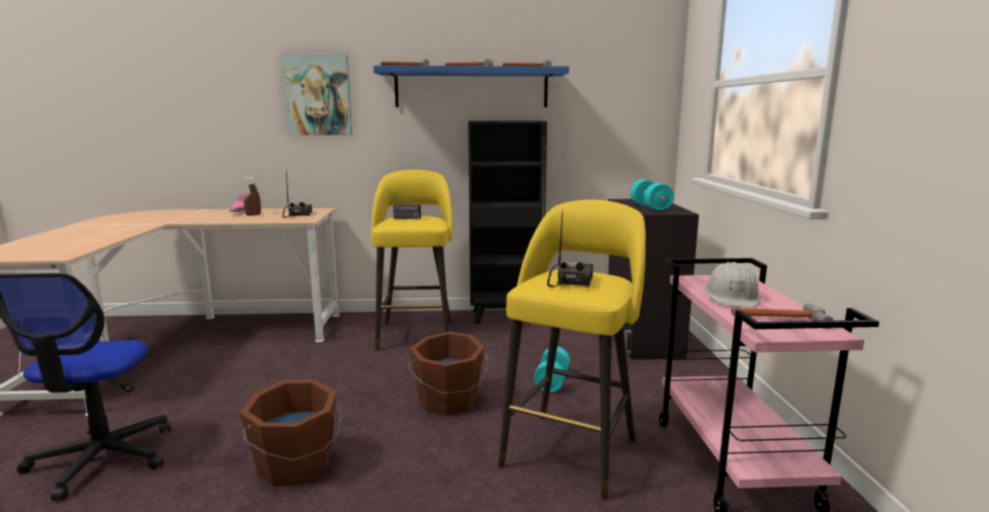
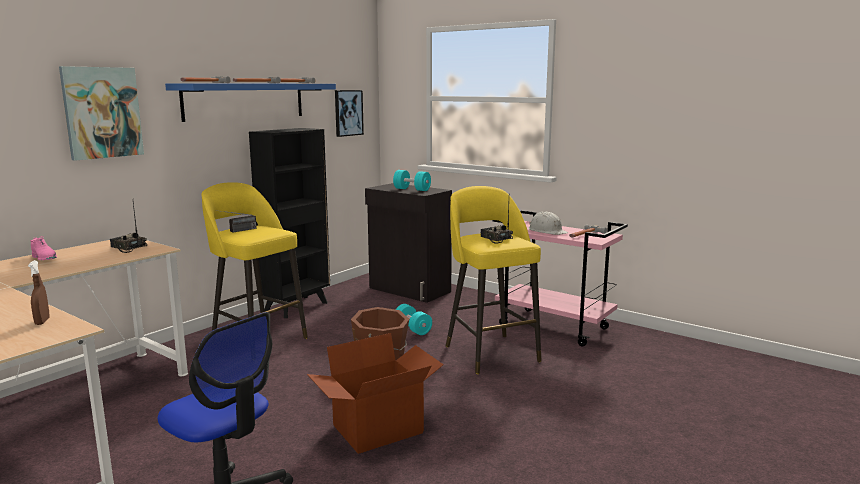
camera: 50 degrees left, 0 degrees up
brown bucket [240,379,342,487] -> cardboard box [307,333,444,454]
brown spray bottle [243,176,261,216] -> brown spray bottle moved to [28,260,50,325]
none -> picture [335,90,364,137]

